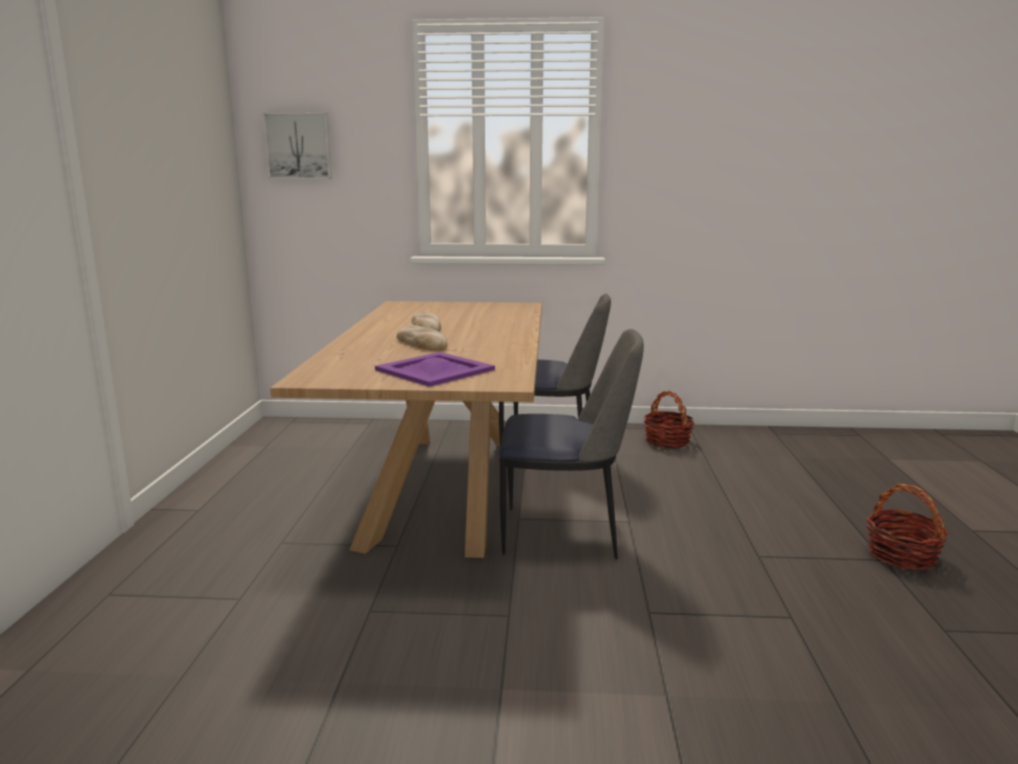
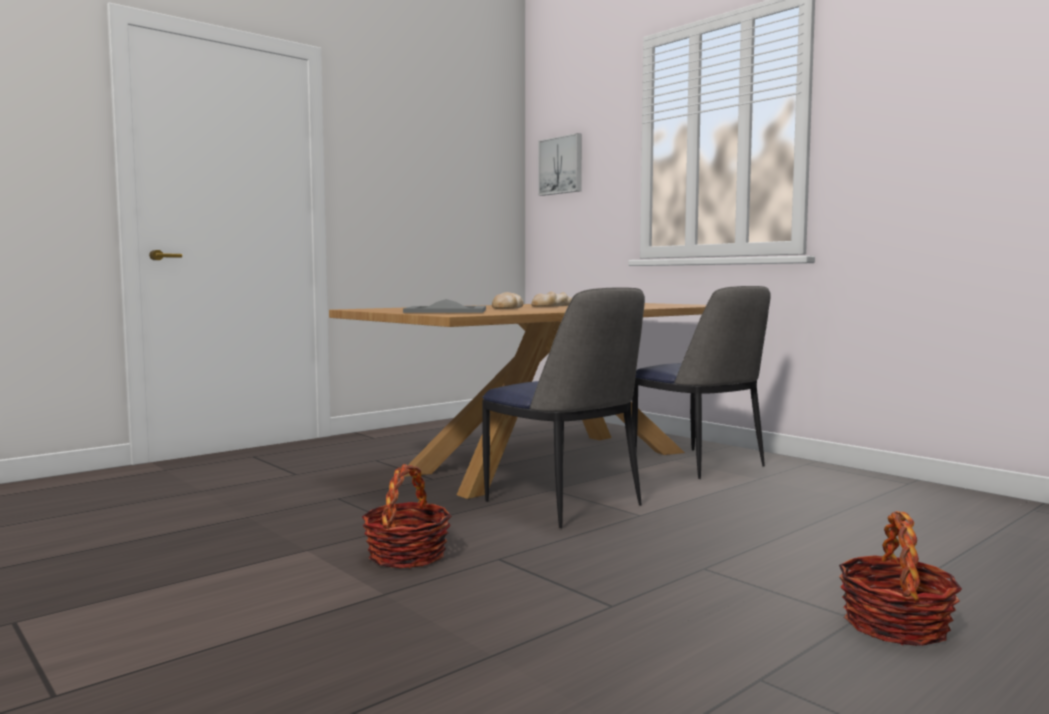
camera: 45 degrees right, 10 degrees down
purple tray [375,352,495,387] -> grey tray [403,299,486,313]
basket [644,391,694,448] -> basket moved to [362,464,452,568]

